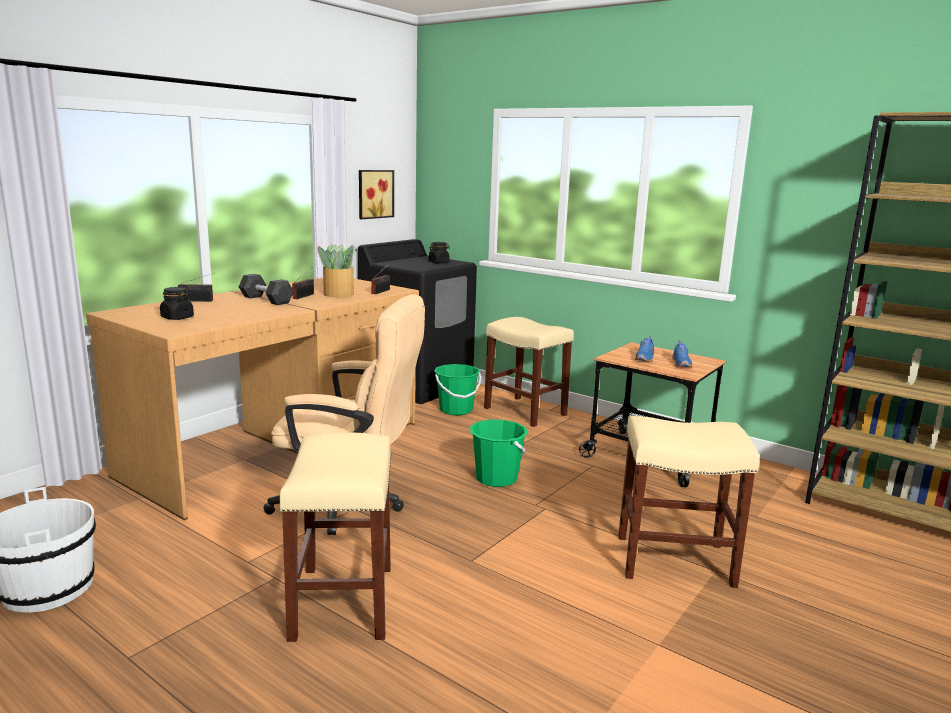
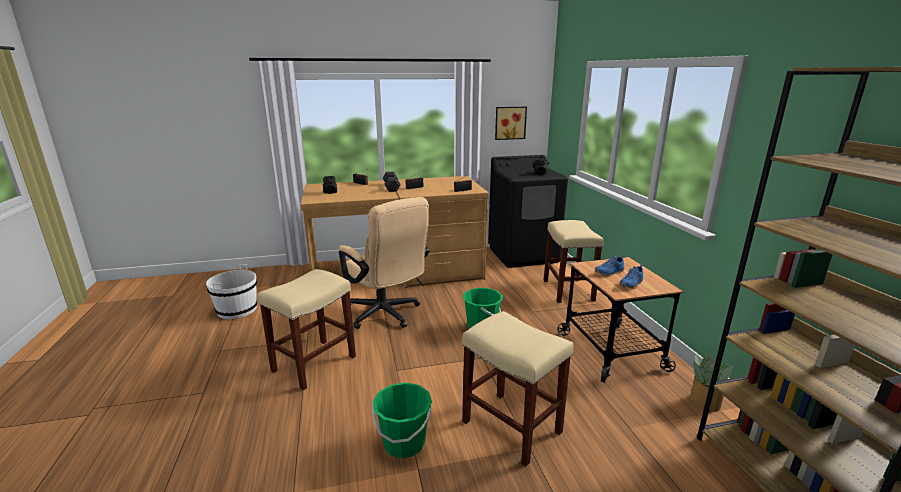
camera: 40 degrees right, 5 degrees up
potted plant [317,244,355,297] -> potted plant moved to [690,355,732,411]
green bucket [434,364,481,416] -> green bucket moved to [372,382,432,458]

